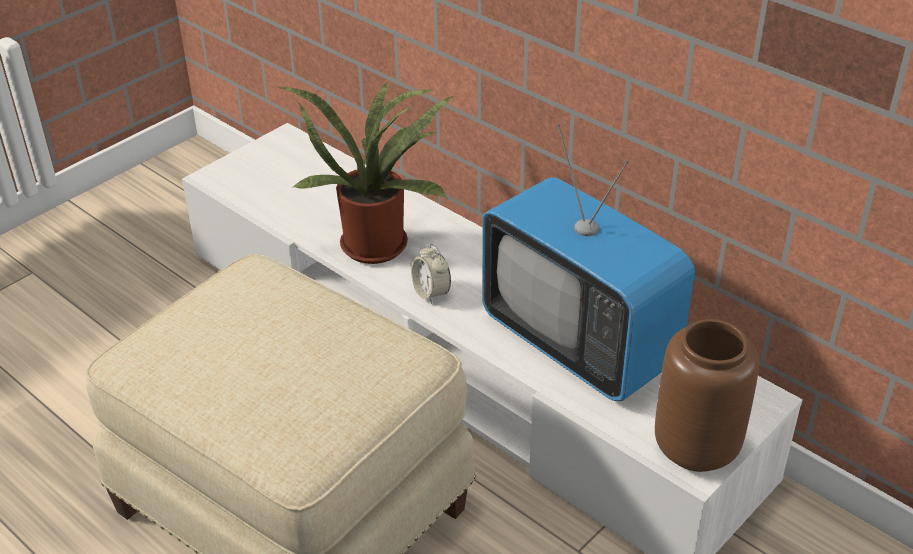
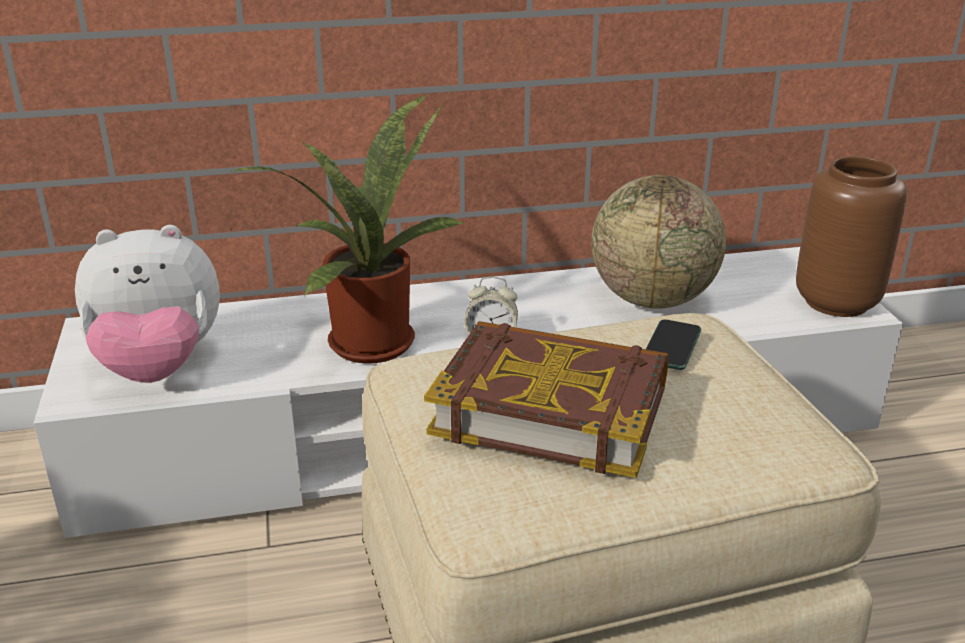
camera: 55 degrees left, 10 degrees down
television [482,124,695,401] -> globe [591,175,726,308]
none -> plush toy [75,225,220,383]
none -> book [424,321,668,478]
none -> phone [646,319,701,370]

